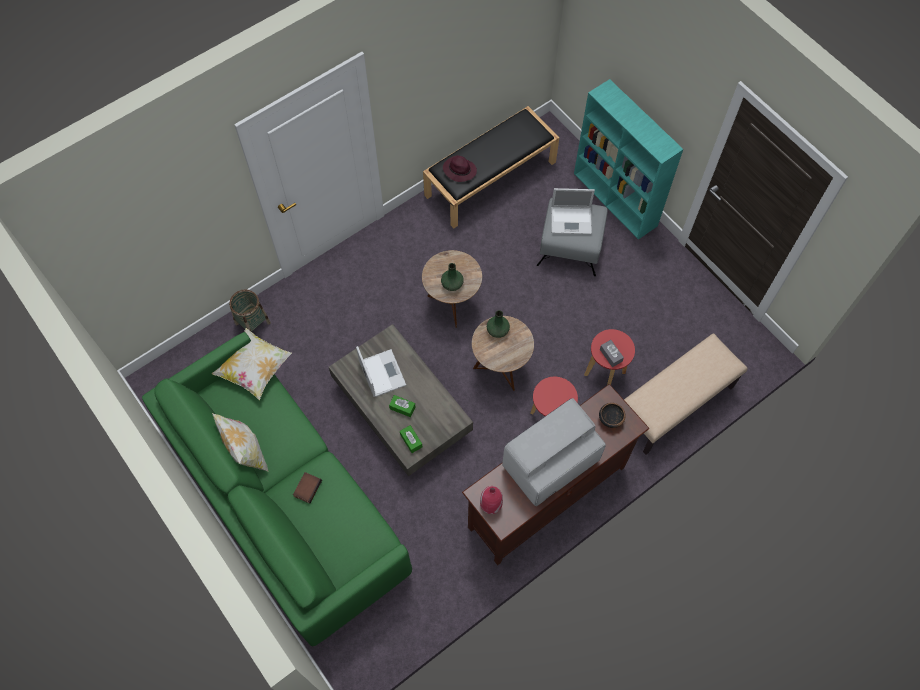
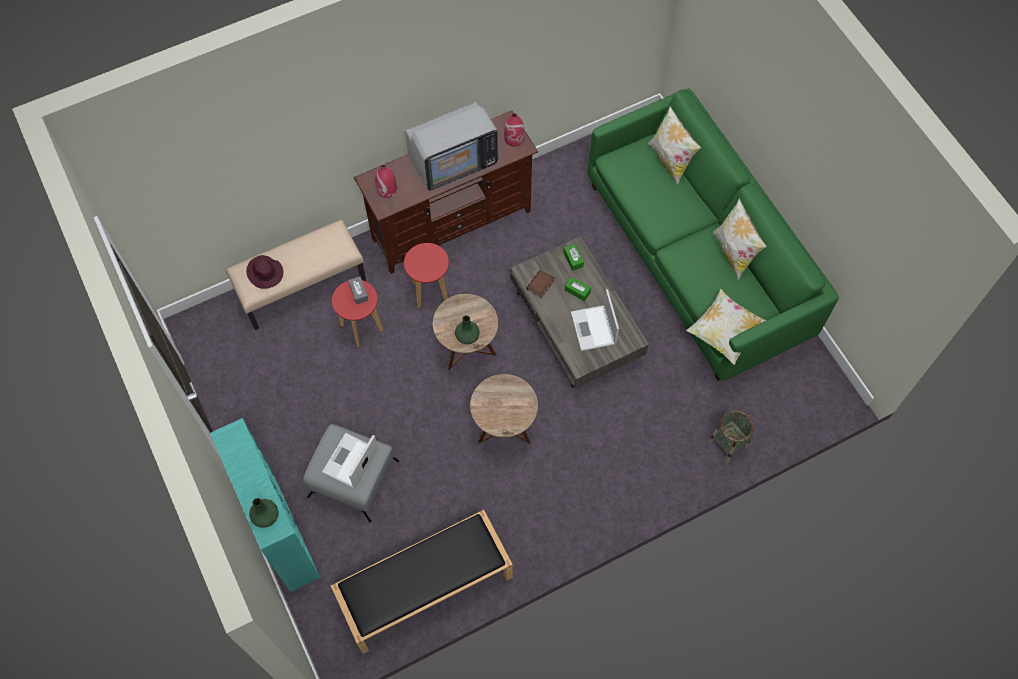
camera: 170 degrees left, 0 degrees up
book [293,472,322,504] -> book moved to [526,269,554,298]
green vase [441,263,464,291] -> green vase moved to [249,498,278,528]
purple hat [443,155,477,182] -> purple hat moved to [246,255,283,288]
laptop [551,188,595,234] -> laptop turned 75 degrees counterclockwise [322,433,378,488]
bowl [599,403,626,428] -> red vase [375,165,397,198]
none -> pillow [648,106,701,185]

